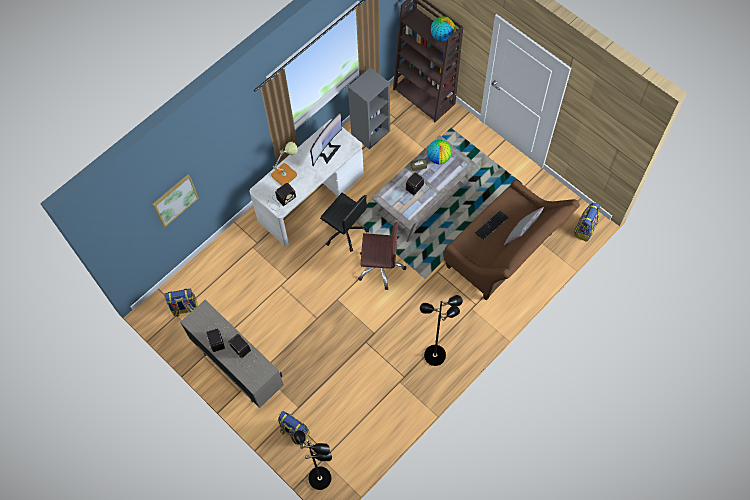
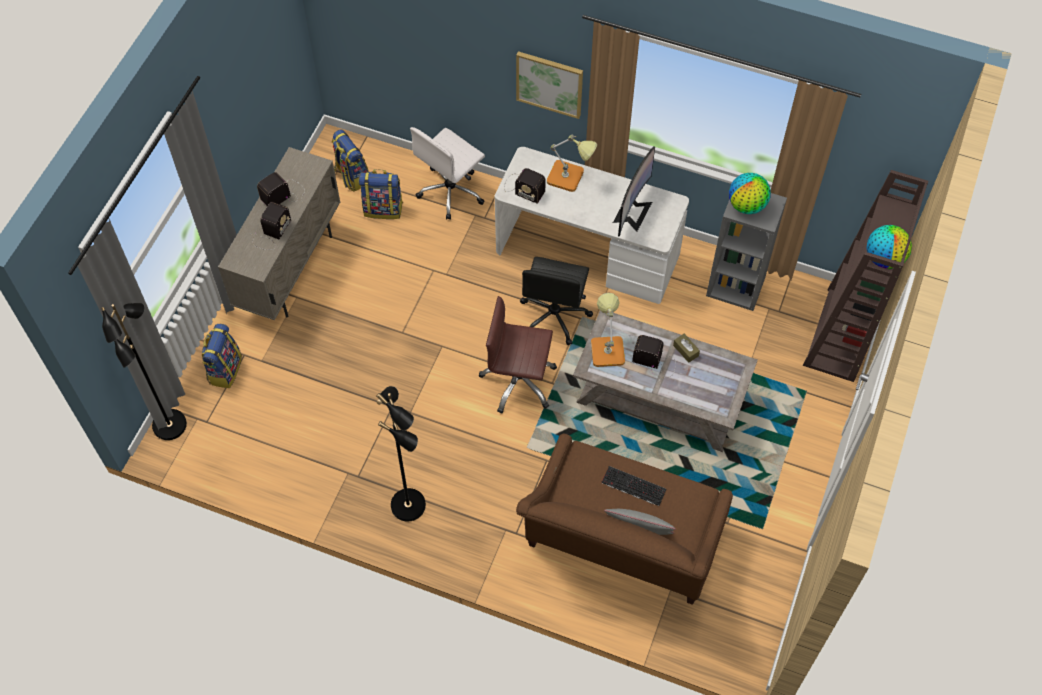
camera: 65 degrees right, 5 degrees down
picture [153,174,199,227] -> picture moved to [516,51,583,119]
monitor [310,112,342,166] -> monitor turned 75 degrees counterclockwise [613,146,655,237]
brown office chair [358,222,406,290] -> brown office chair turned 120 degrees clockwise [479,296,557,414]
globe [427,140,452,164] -> globe moved to [729,173,771,214]
backpack [574,203,600,242] -> backpack moved to [359,169,403,219]
none -> white office chair [410,127,485,220]
none -> table lamp [591,293,625,367]

